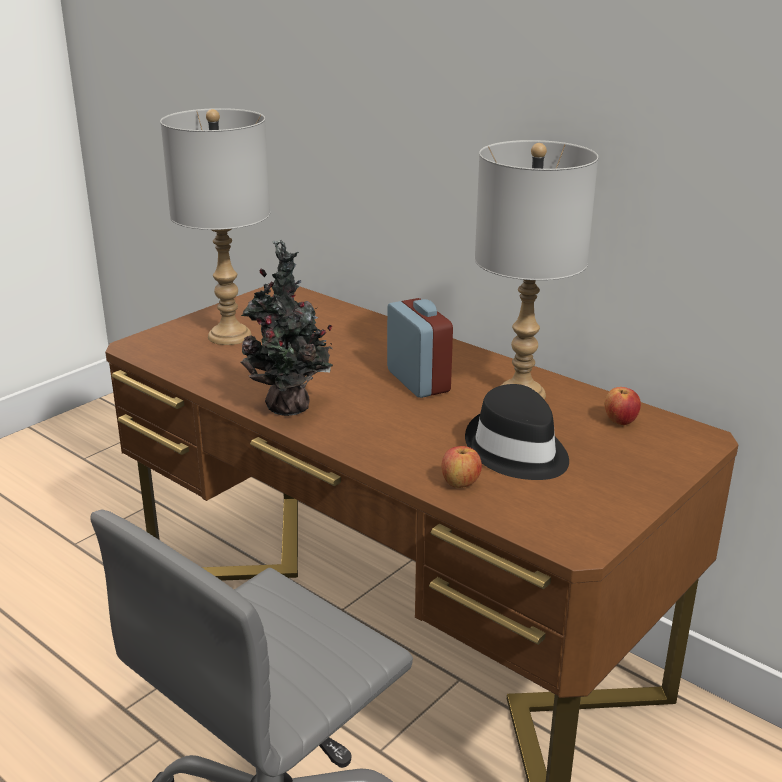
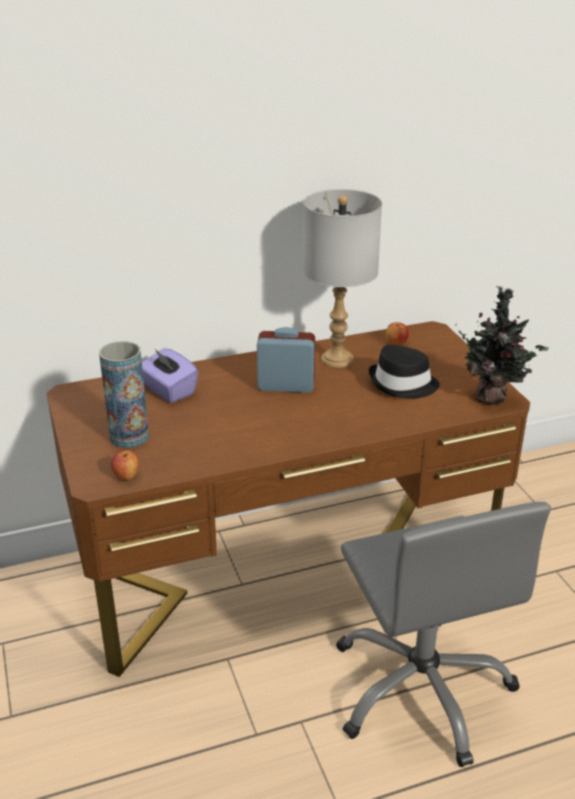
camera: 60 degrees left, 5 degrees up
grey table lamp [160,108,270,345] -> vase [99,341,149,448]
potted plant [241,239,333,416] -> potted plant moved to [458,286,549,405]
apple [441,446,482,488] -> apple moved to [111,450,139,480]
none -> purple tissue box [142,348,198,403]

